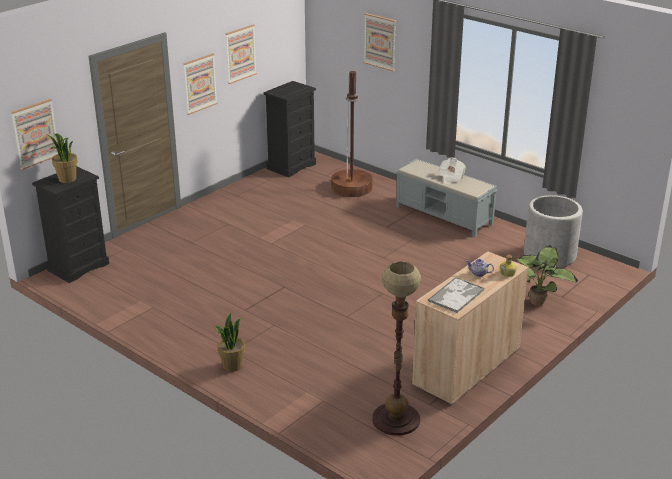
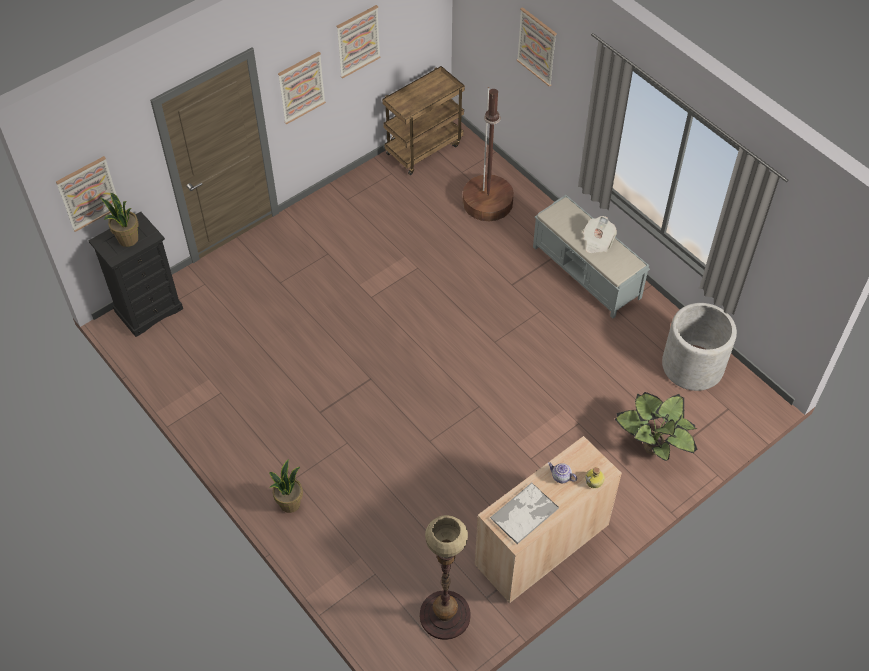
camera: 10 degrees right, 25 degrees up
black dresser [263,81,316,178] -> brown cart [382,66,465,175]

